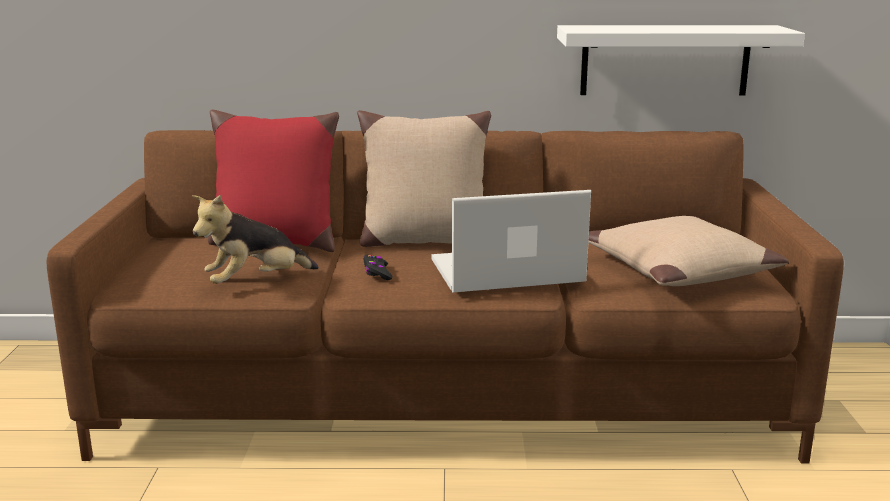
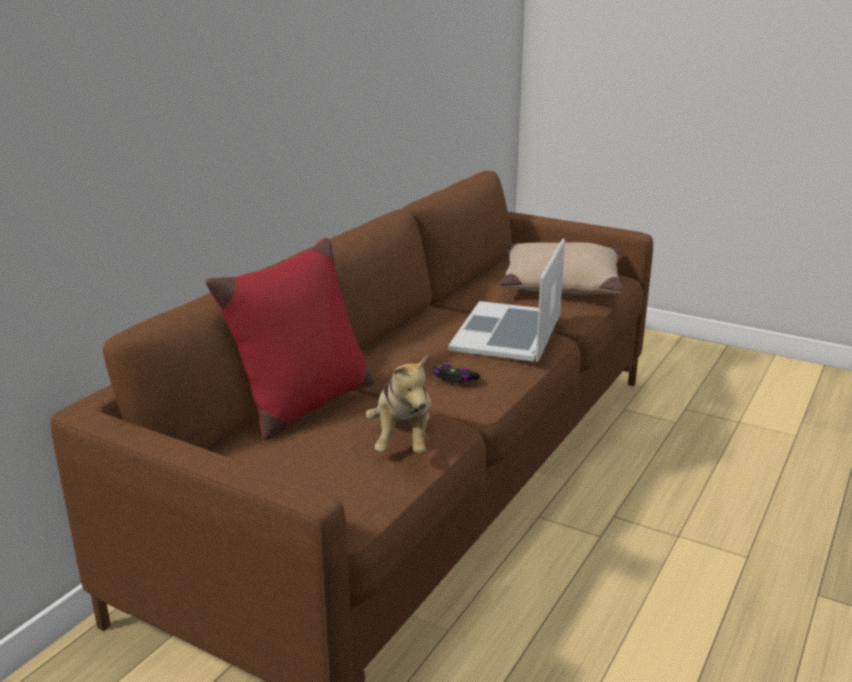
camera: 60 degrees left, 5 degrees up
beige pillow [357,110,491,247] -> none
white shelf [557,25,805,95] -> none

